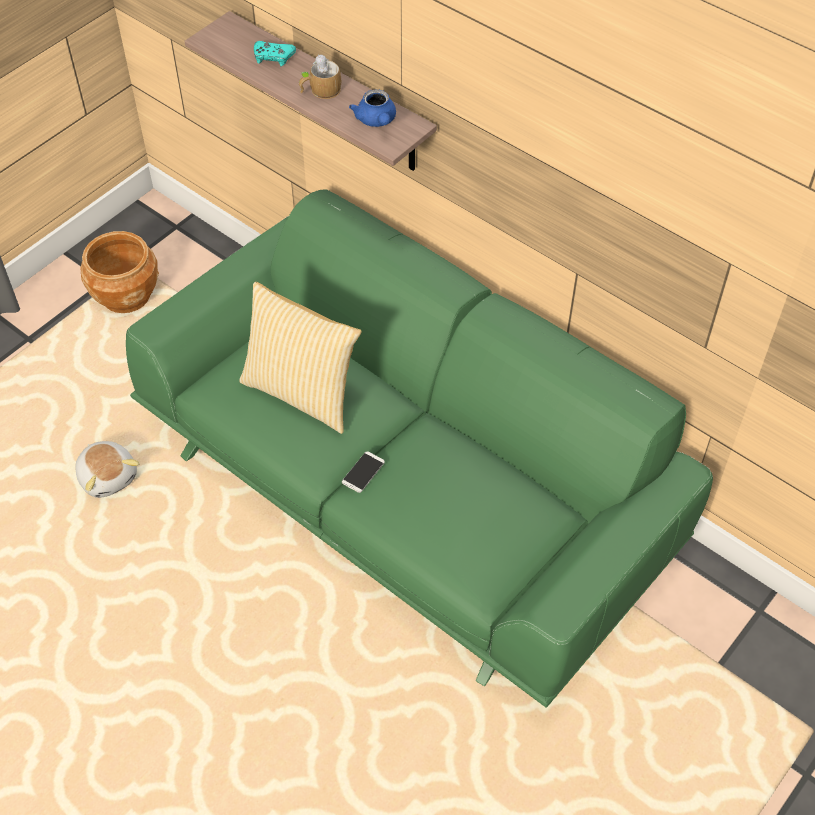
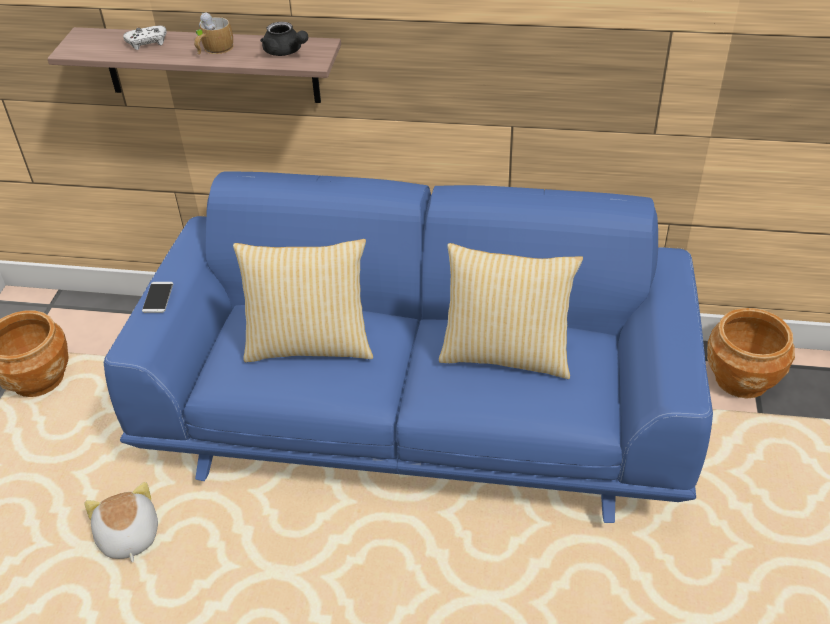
camera: 30 degrees left, 10 degrees down
plush toy [75,441,140,498] -> plush toy turned 135 degrees counterclockwise [85,482,158,563]
green sofa [126,189,713,707] -> blue sofa [104,172,713,523]
turquoise game controller [254,41,296,66] -> white game controller [123,25,167,50]
phone [342,451,385,493] -> phone moved to [142,282,173,313]
blue teapot [349,89,396,127] -> black teapot [260,22,308,56]
none -> pillow [439,243,583,379]
none -> brown planter [707,308,795,398]

